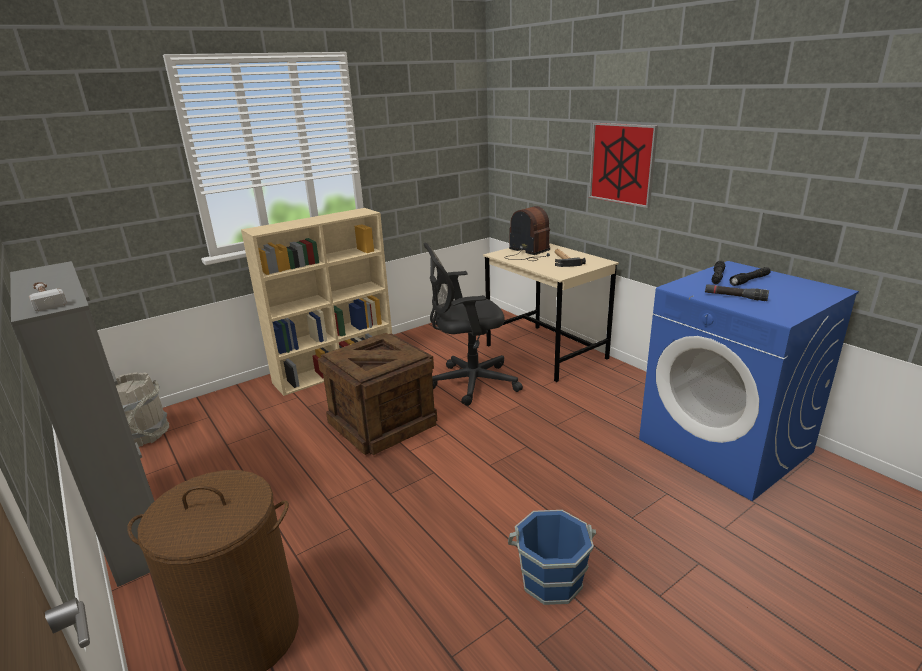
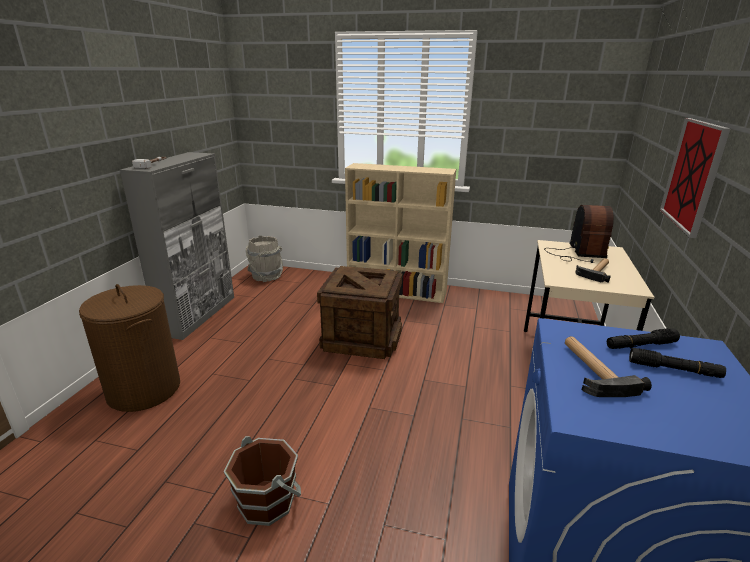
camera: 50 degrees right, 0 degrees up
black office chair [423,243,523,406] -> none
blue bucket [508,510,596,605] -> brown bucket [224,436,301,526]
black flashlight [705,284,769,301] -> hammer [565,336,652,397]

